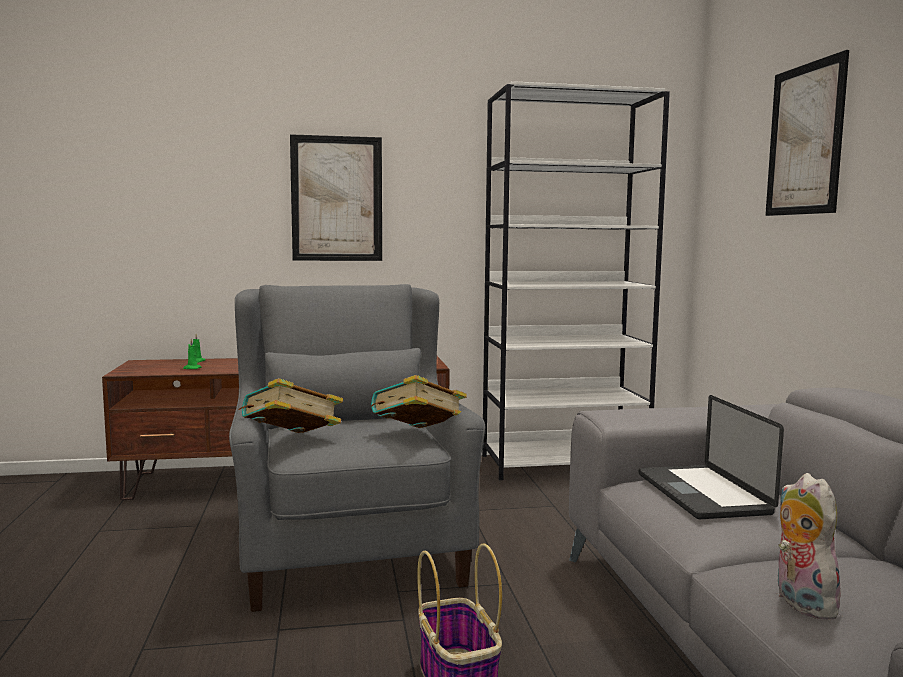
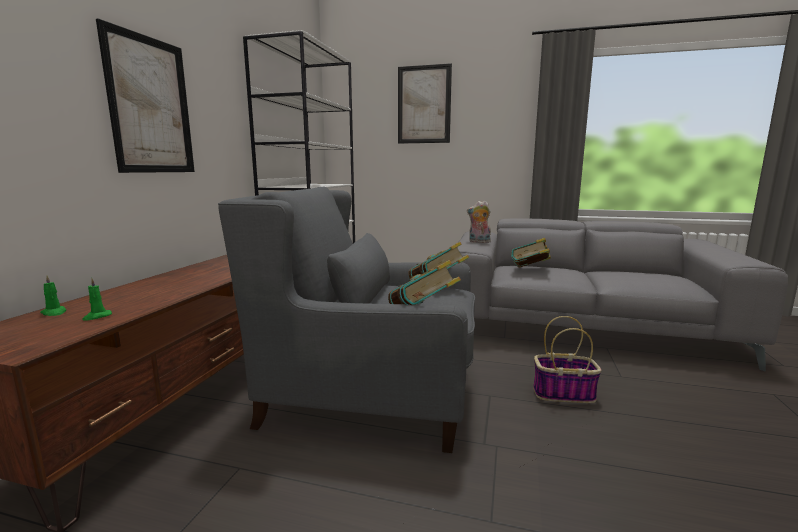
camera: 65 degrees left, 5 degrees up
laptop [639,395,784,519] -> book [511,238,551,267]
plush toy [776,473,846,620] -> plush toy moved to [467,201,491,243]

